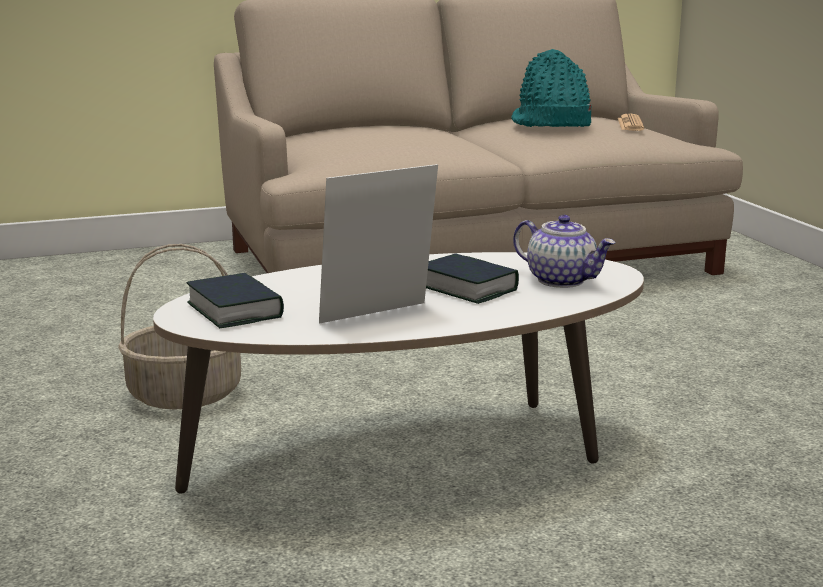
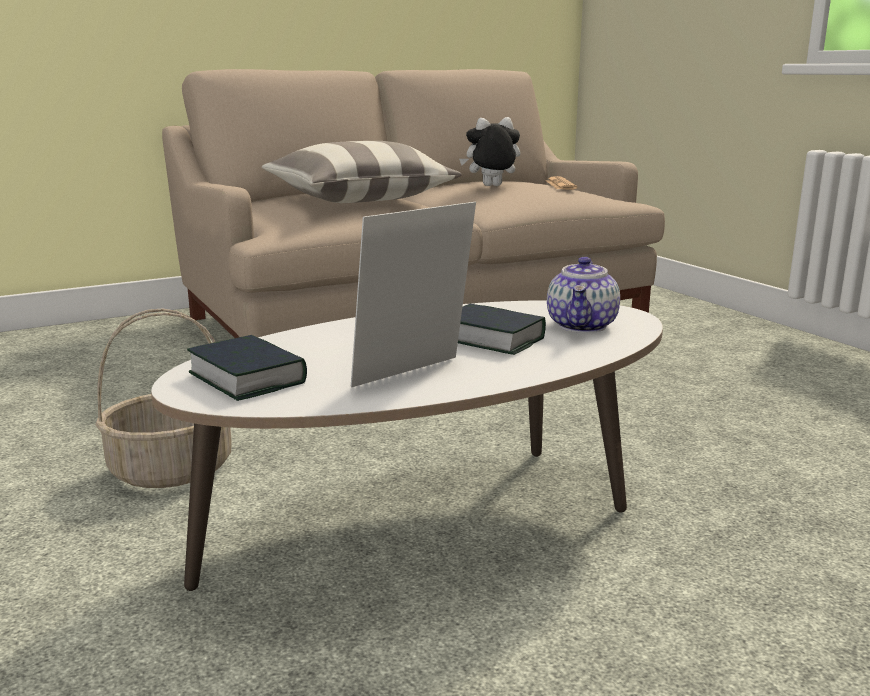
camera: 10 degrees left, 0 degrees up
turquoise hat [511,49,591,127] -> plush toy [459,117,520,186]
teapot [513,215,616,288] -> teapot turned 75 degrees clockwise [547,257,620,333]
none -> pillow [262,141,462,203]

